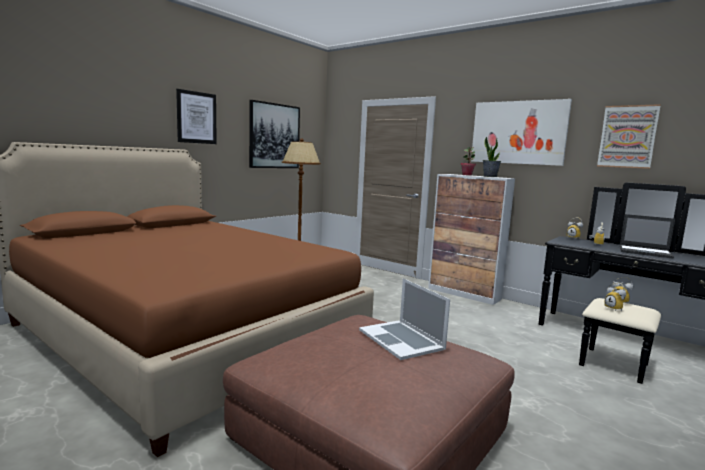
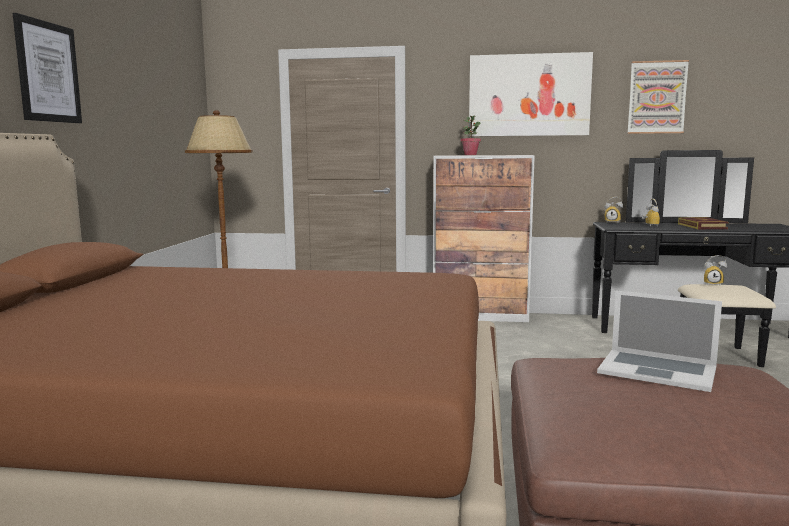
camera: 30 degrees left, 0 degrees up
picture [249,100,300,168] -> none
potted plant [483,137,501,177] -> none
alarm clock [604,283,626,311] -> none
laptop [620,214,675,259] -> book [678,217,728,229]

